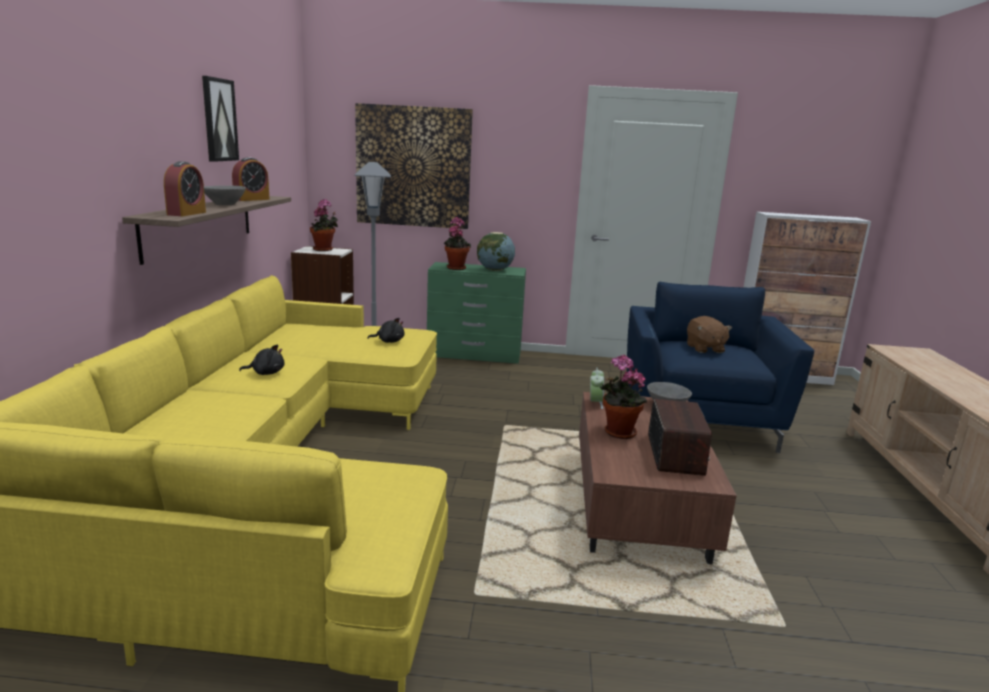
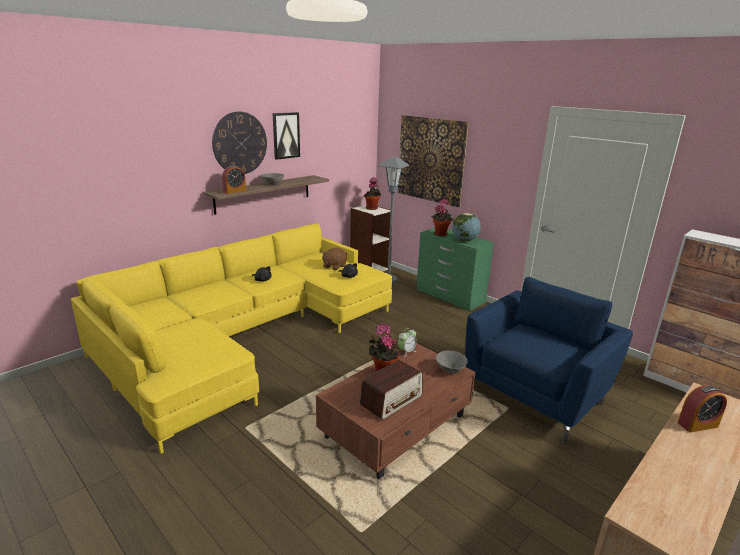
camera: 40 degrees right, 5 degrees up
alarm clock [232,157,270,201] -> alarm clock moved to [677,385,727,433]
brown plush toy [687,316,732,353] -> brown plush toy moved to [322,247,347,270]
none -> wall clock [212,112,267,174]

